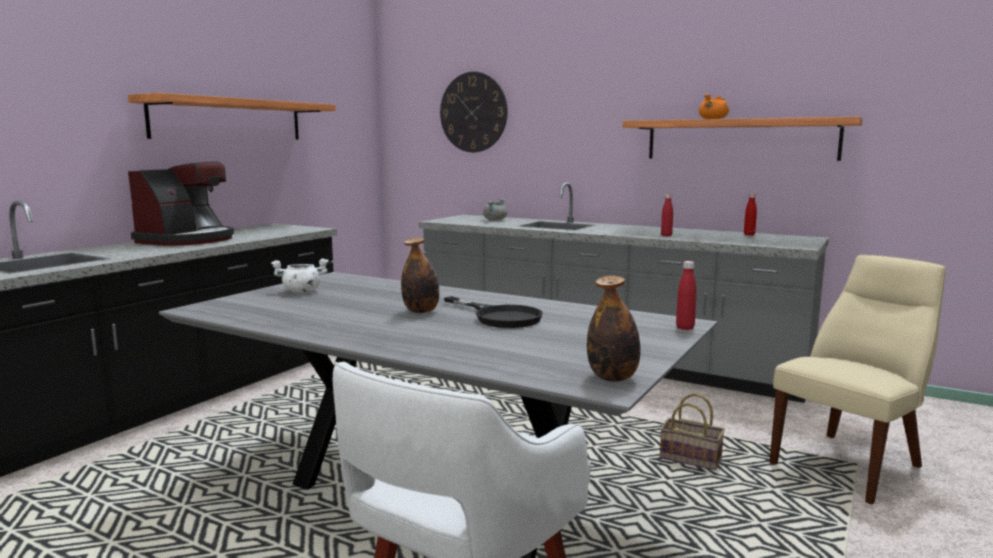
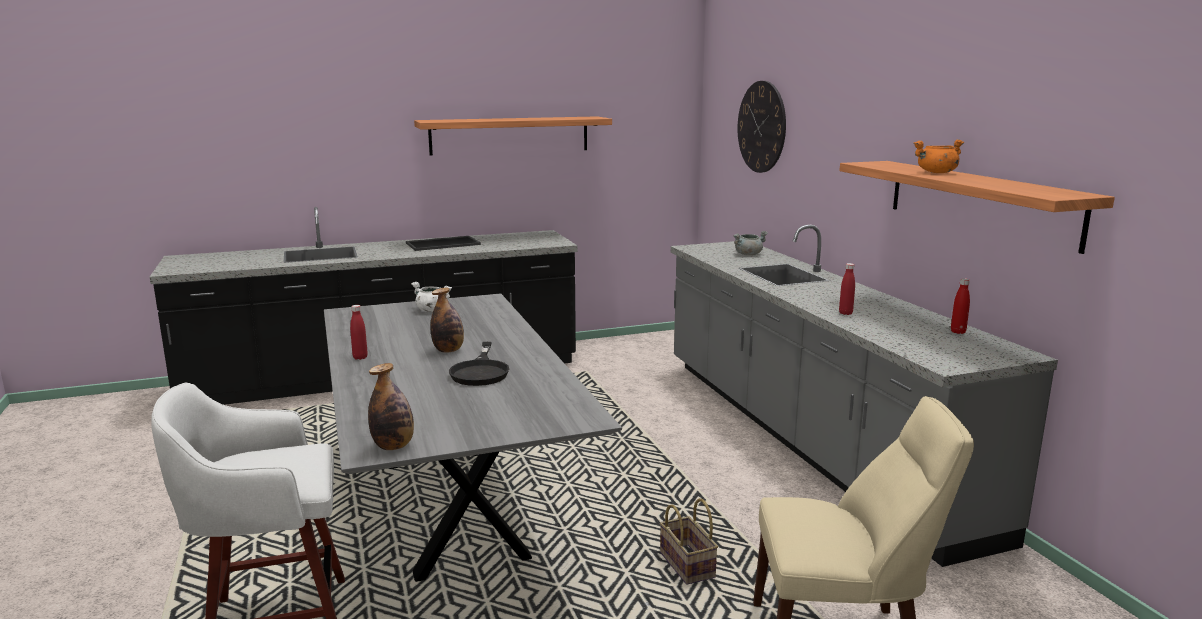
camera: 40 degrees right, 5 degrees up
coffee machine [128,162,234,246] -> tray [406,236,481,251]
red bottle [676,261,697,330] -> red bottle moved to [350,305,368,360]

